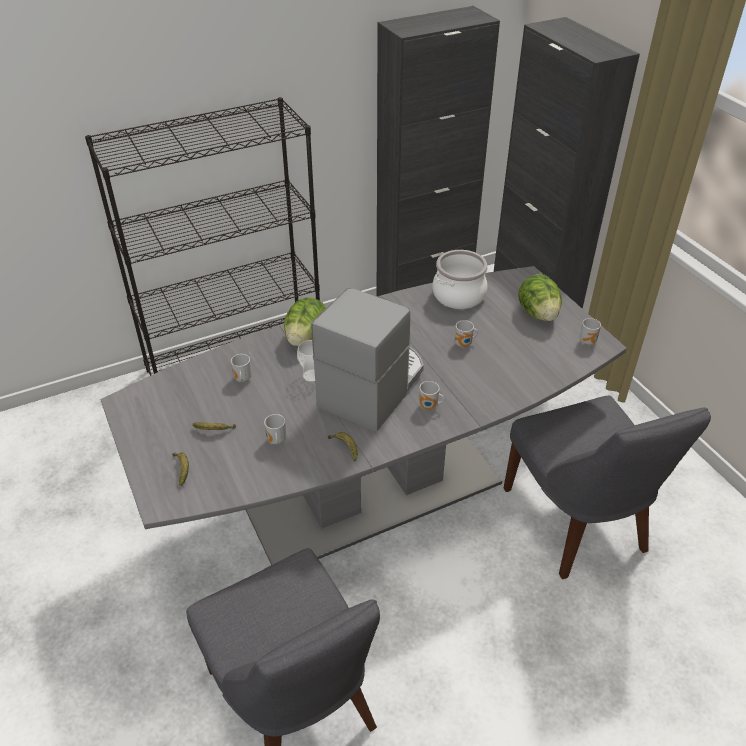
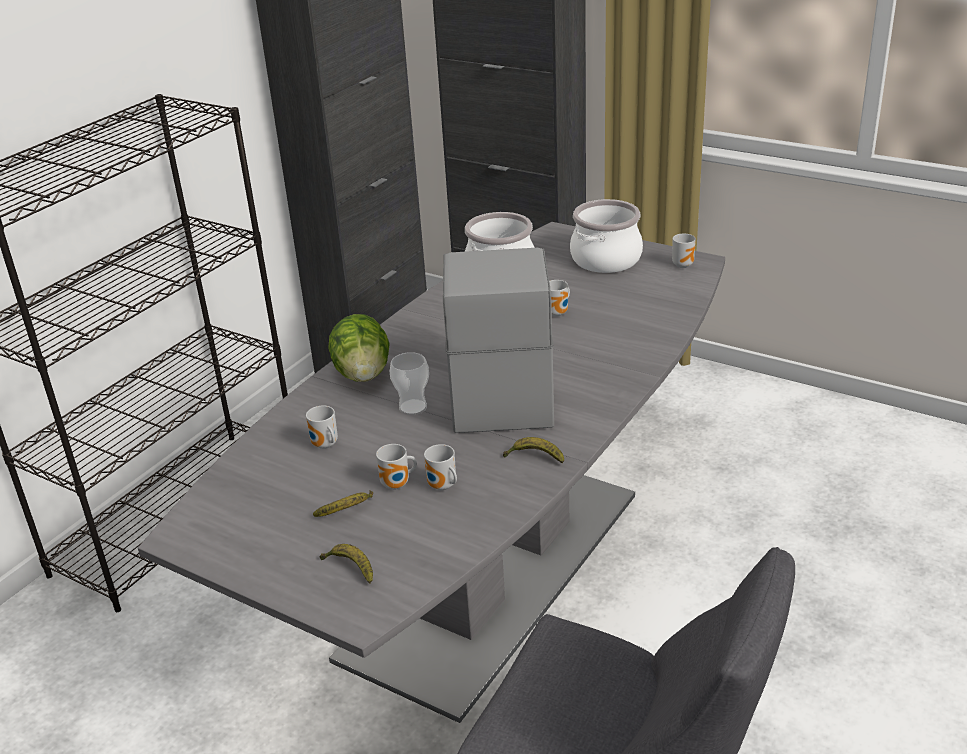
camera: 30 degrees left, 10 degrees down
mug [419,381,444,410] -> mug moved to [376,444,417,490]
grey chair [504,396,711,579] -> none
lettuce [518,274,562,321] -> cooking pot [570,199,643,273]

